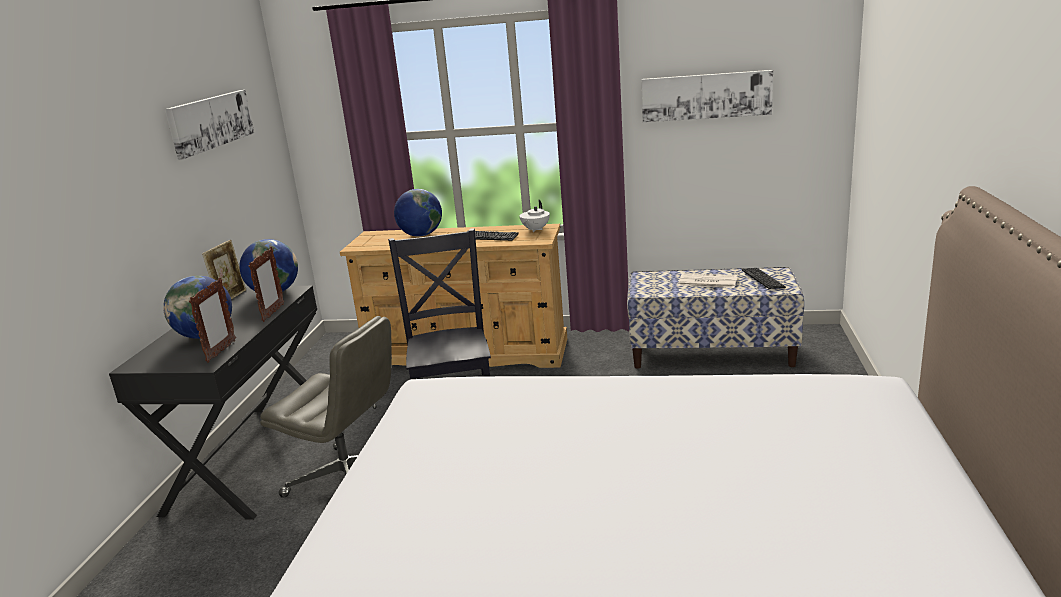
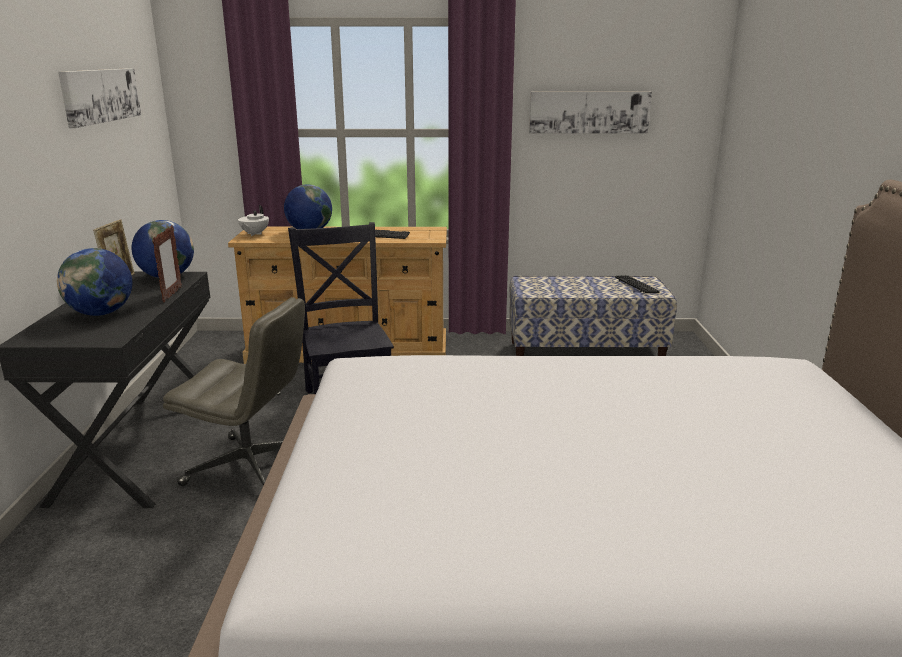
camera: 10 degrees left, 0 degrees up
picture frame [189,278,236,363] -> none
white teapot [520,200,550,232] -> white teapot moved to [238,205,269,236]
newspaper [678,273,737,288] -> none

